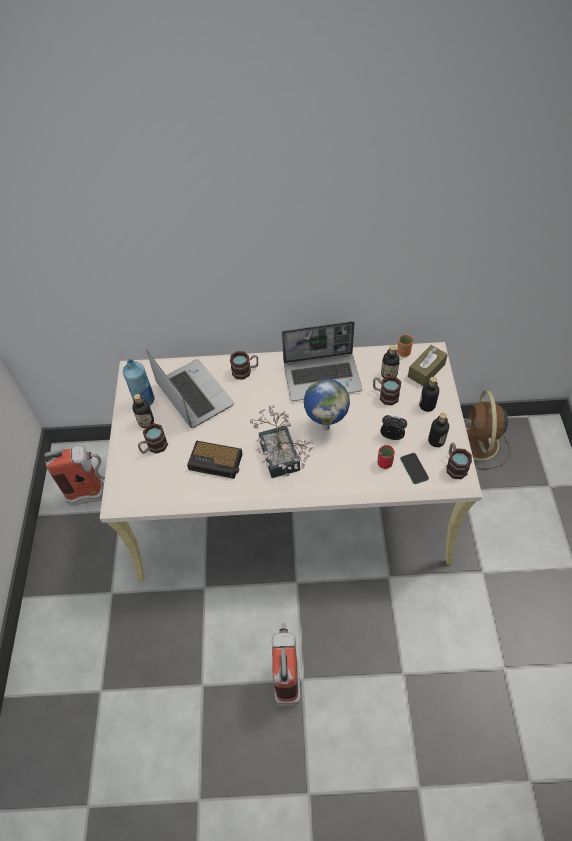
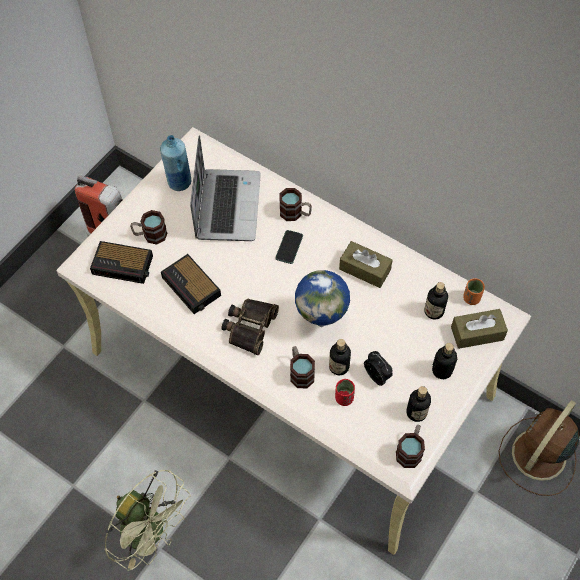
camera: 35 degrees right, 5 degrees up
bottle [132,394,154,428] -> bottle moved to [329,339,351,375]
potted plant [250,405,314,478] -> binoculars [221,299,279,355]
fire extinguisher [272,623,300,706] -> green fan [105,470,191,570]
laptop [282,321,362,401] -> brown tissue box [339,241,392,288]
mug [373,376,401,405] -> mug moved to [290,346,315,388]
phone [400,453,429,484] -> phone moved to [275,230,303,264]
none -> alarm clock [90,241,153,284]

